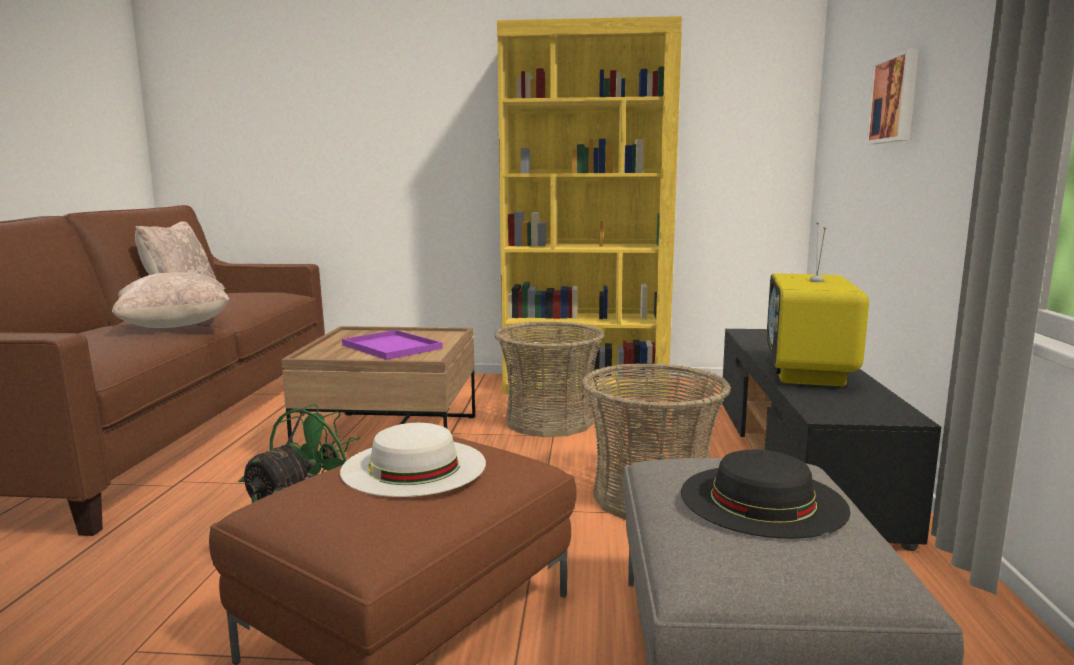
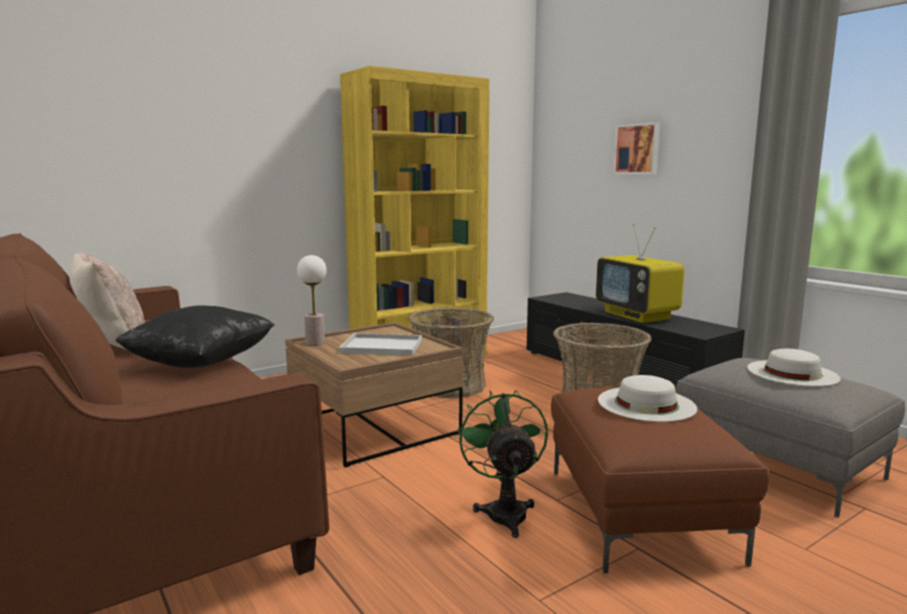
camera: 40 degrees left, 0 degrees up
beige pillow [112,272,230,328] -> black pillow [115,305,275,368]
purple tray [342,330,442,360] -> white tray [339,333,422,355]
black hat [681,449,850,539] -> white hat [747,349,841,386]
none -> table lamp [297,255,327,346]

